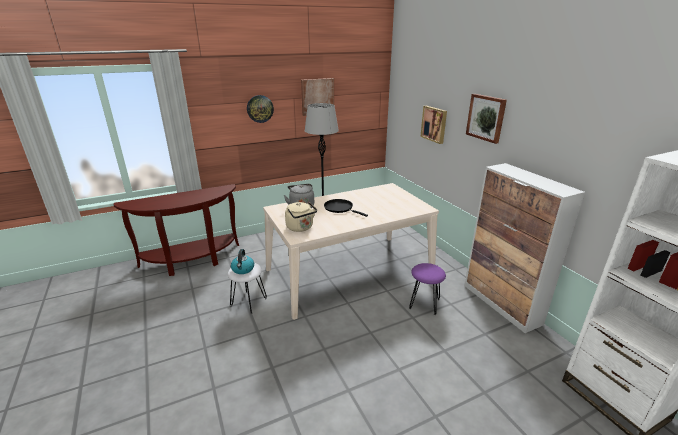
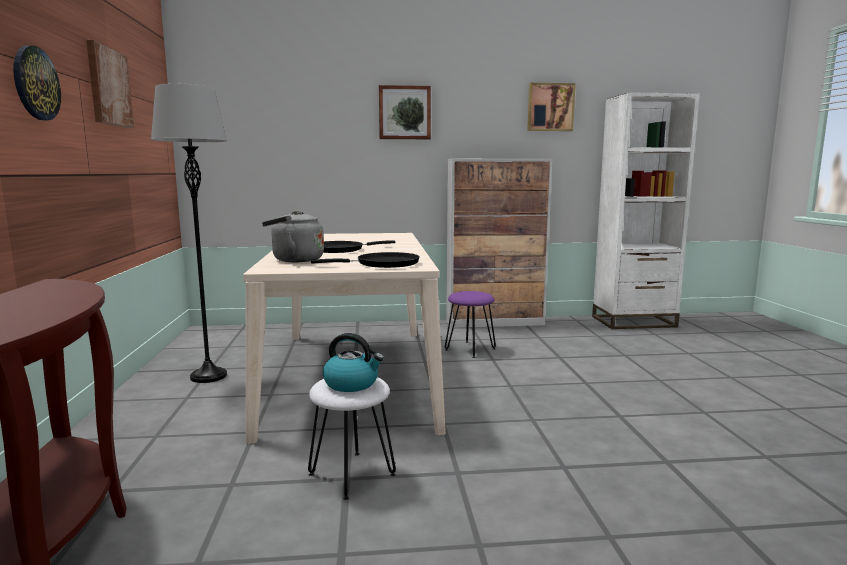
camera: 70 degrees left, 15 degrees down
beige kettle [285,202,317,232] -> black frying pan [311,252,420,268]
picture [420,106,447,144] -> picture moved to [527,83,576,131]

